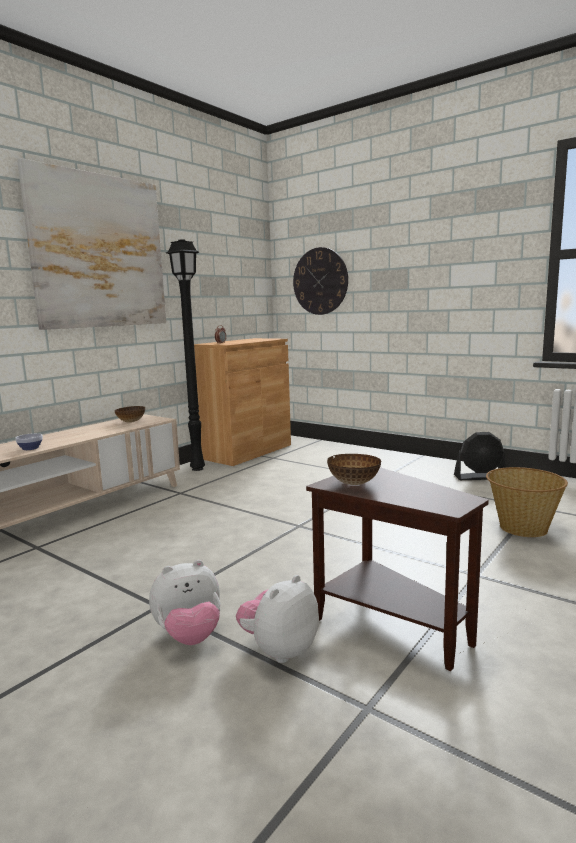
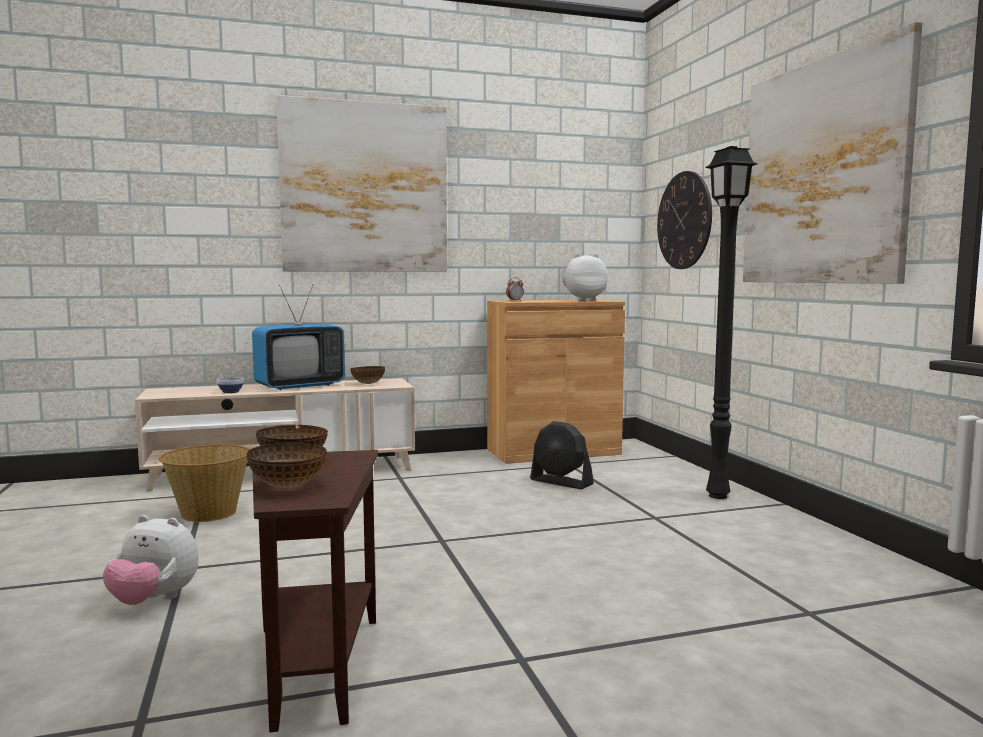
camera: 35 degrees right, 5 degrees down
black floor lamp [166,239,205,471] -> black floor lamp moved to [705,146,758,499]
plush toy [236,575,319,663] -> plush toy moved to [563,253,608,301]
black fan [454,432,506,480] -> black fan moved to [530,421,594,490]
basket [486,467,568,537] -> basket moved to [159,444,250,522]
none -> bowl [247,442,327,488]
none -> television [252,284,345,390]
none -> picture [743,22,923,284]

